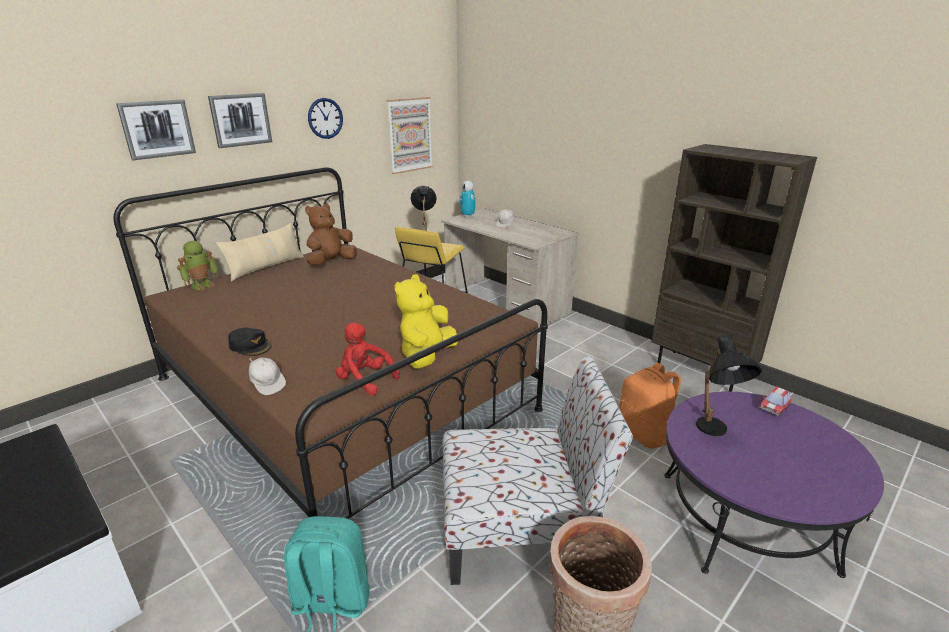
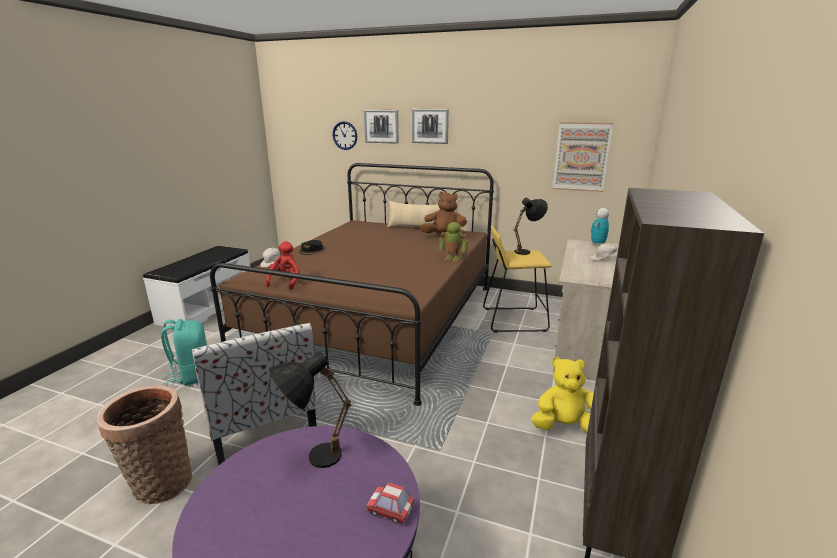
camera: 65 degrees right, 5 degrees down
toy robot [177,241,219,290] -> toy robot moved to [439,222,469,262]
wall clock [308,98,343,139] -> wall clock moved to [333,121,357,150]
yellow plush toy [394,274,458,369] -> yellow plush toy moved to [531,357,594,433]
orange backpack [619,363,681,448] -> none

